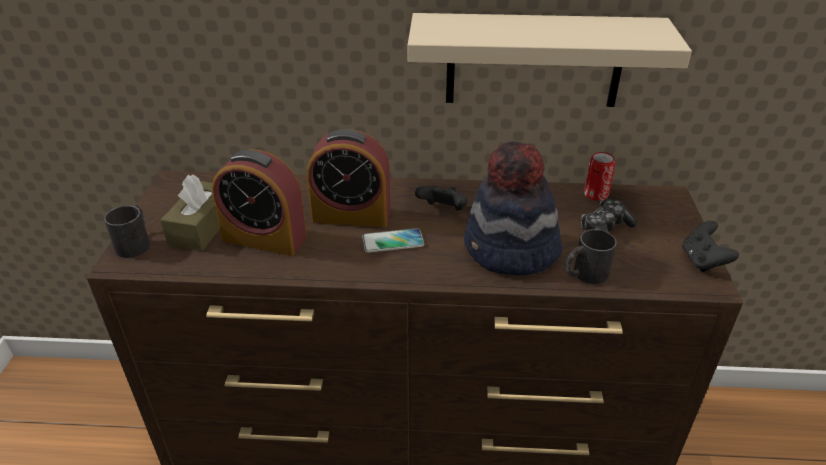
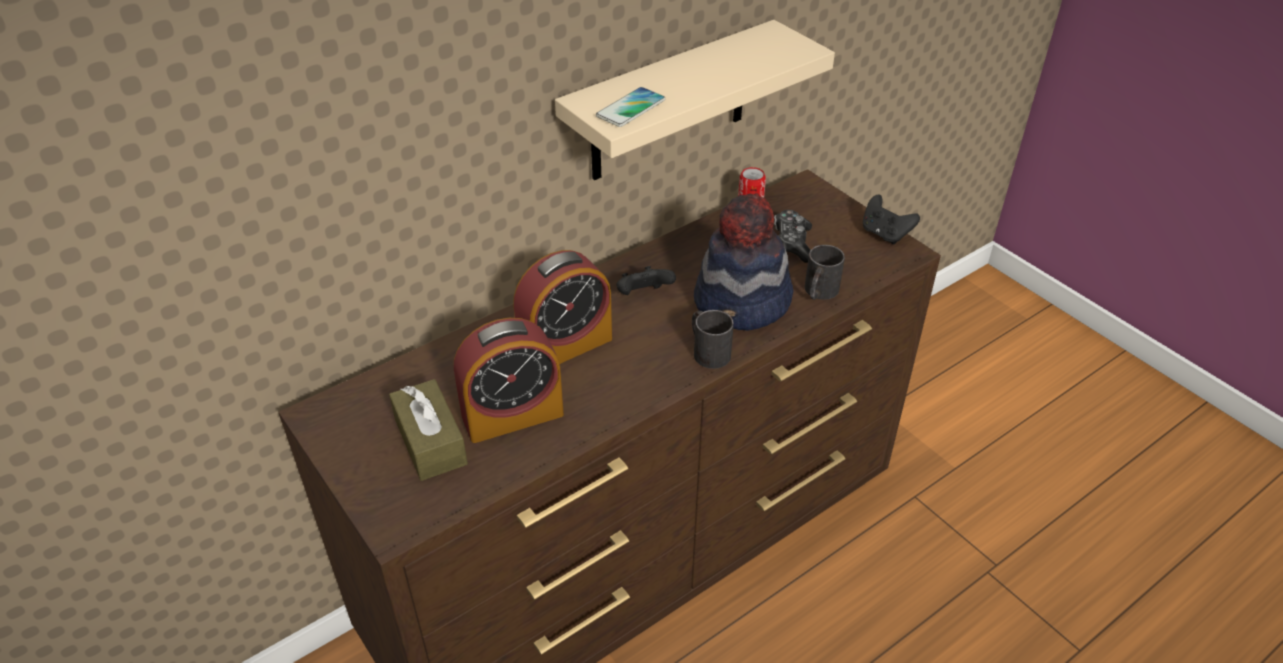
camera: 40 degrees left, 5 degrees up
black mug [104,205,150,258] -> black mug moved to [692,310,734,369]
phone [362,228,424,253] -> phone moved to [596,87,665,127]

